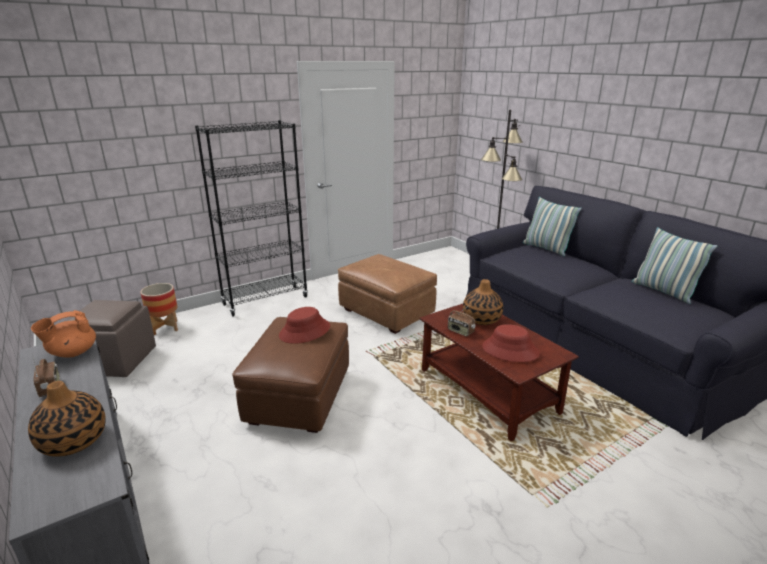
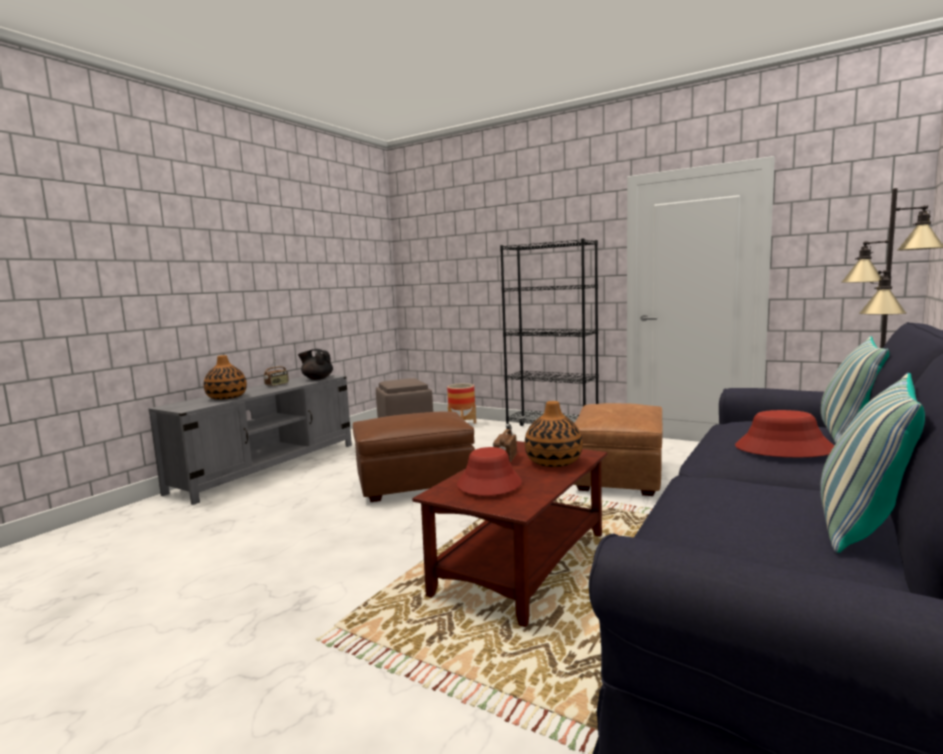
camera: 65 degrees right, 15 degrees down
orange teapot [31,310,96,358] -> black teapot [298,349,333,380]
red hat [279,307,330,344] -> red hat moved to [735,410,834,457]

